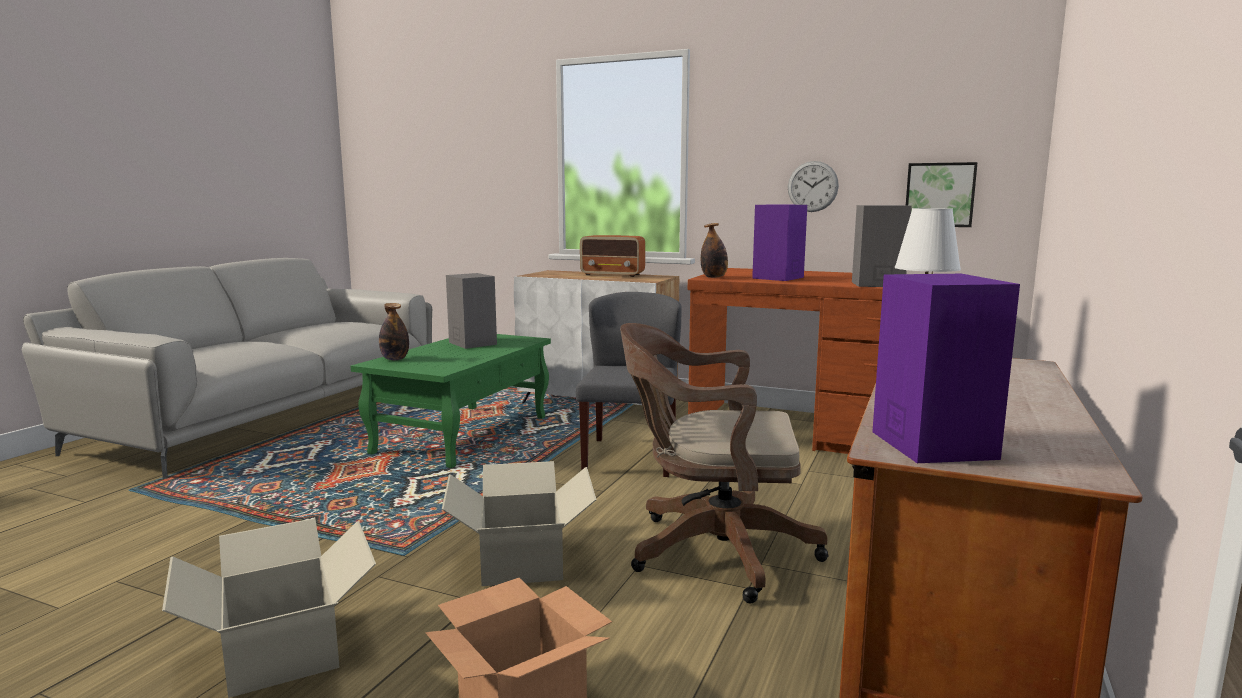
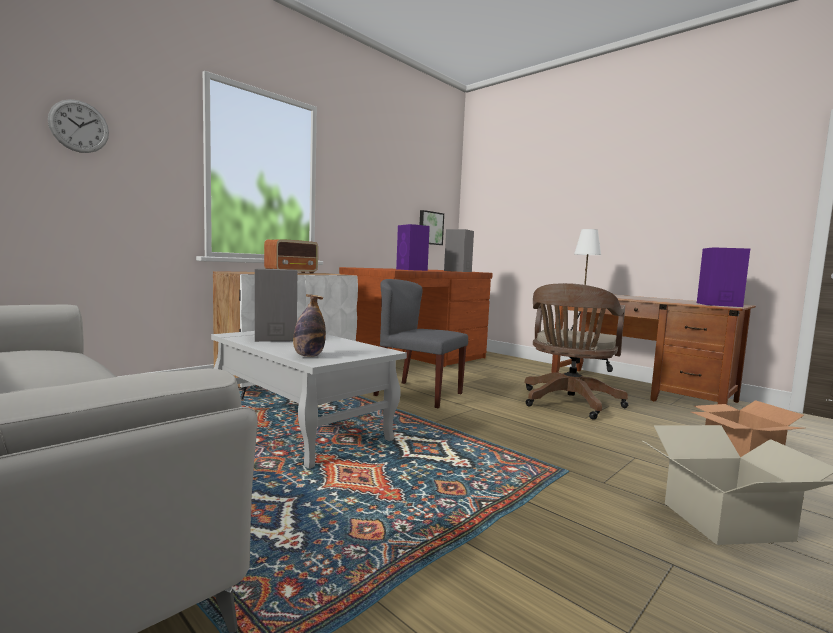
camera: 70 degrees left, 5 degrees down
green coffee table [351,334,551,468] -> white coffee table [211,331,407,469]
cardboard box [442,461,597,586] -> none
bottle [701,223,728,278] -> none
wall clock [788,161,839,212] -> wall clock moved to [48,99,109,153]

